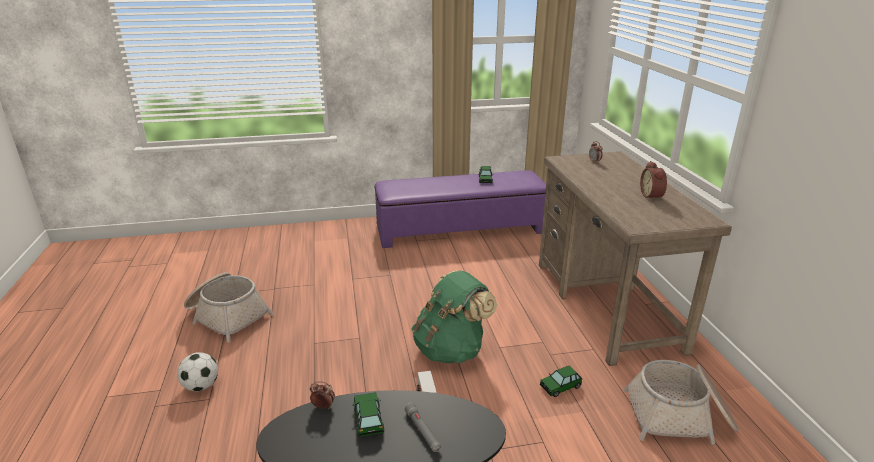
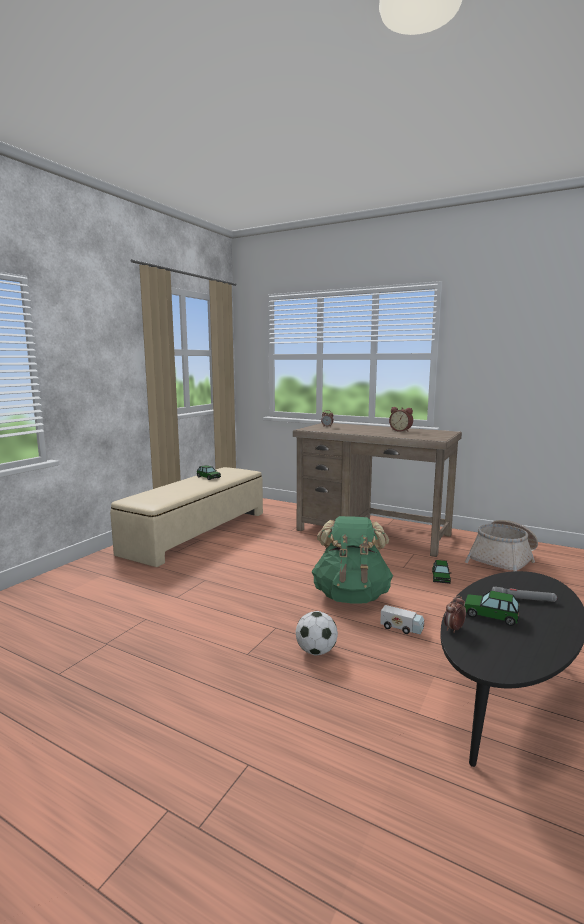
camera: 50 degrees left, 15 degrees down
football [177,352,218,391] -> football moved to [296,611,338,656]
basket [184,272,274,343] -> none
purple bench [375,170,546,248] -> beige bench [110,467,263,567]

